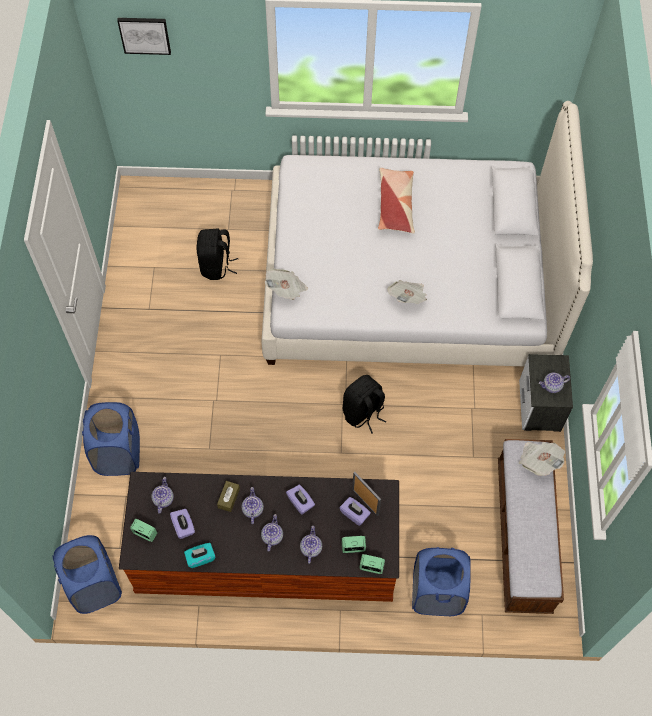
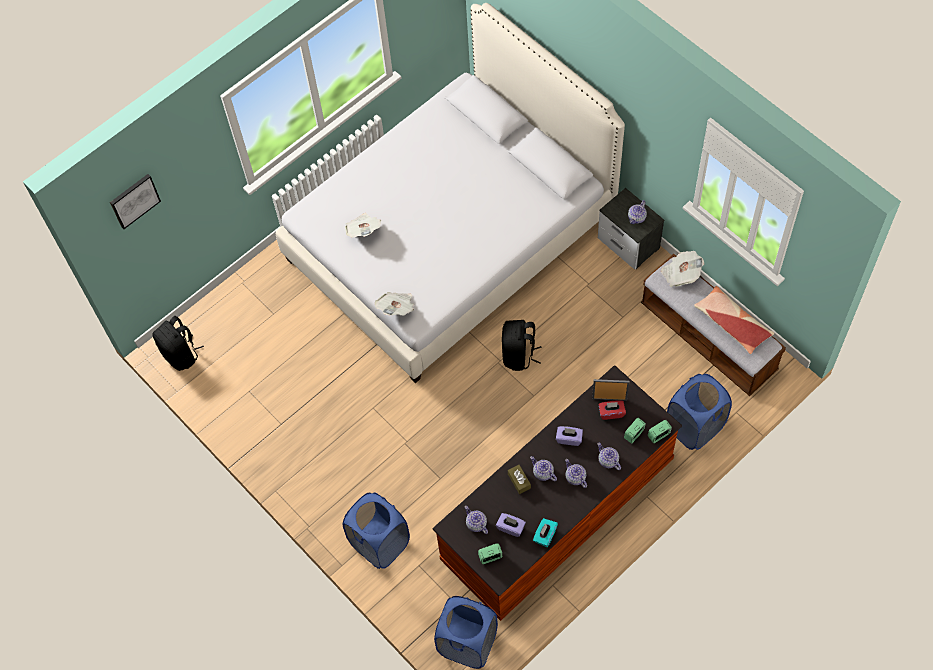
camera: 40 degrees left, 0 degrees up
black backpack [197,228,238,280] -> black backpack moved to [152,316,204,371]
purple tissue box [340,497,371,526] -> red tissue box [599,400,626,420]
pillow [378,168,415,234] -> pillow moved to [694,286,774,354]
newspaper [387,280,427,304] -> newspaper moved to [345,213,381,238]

